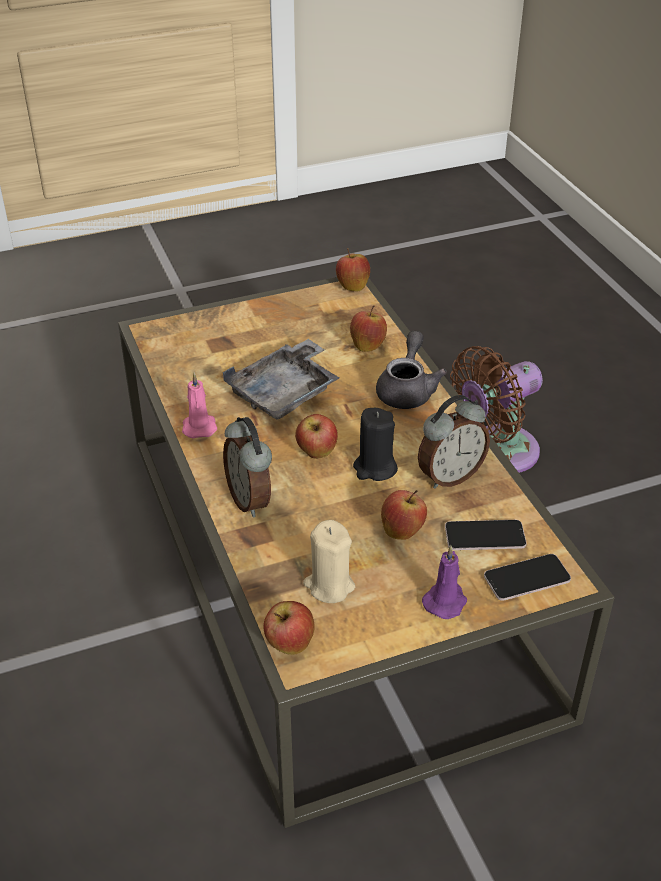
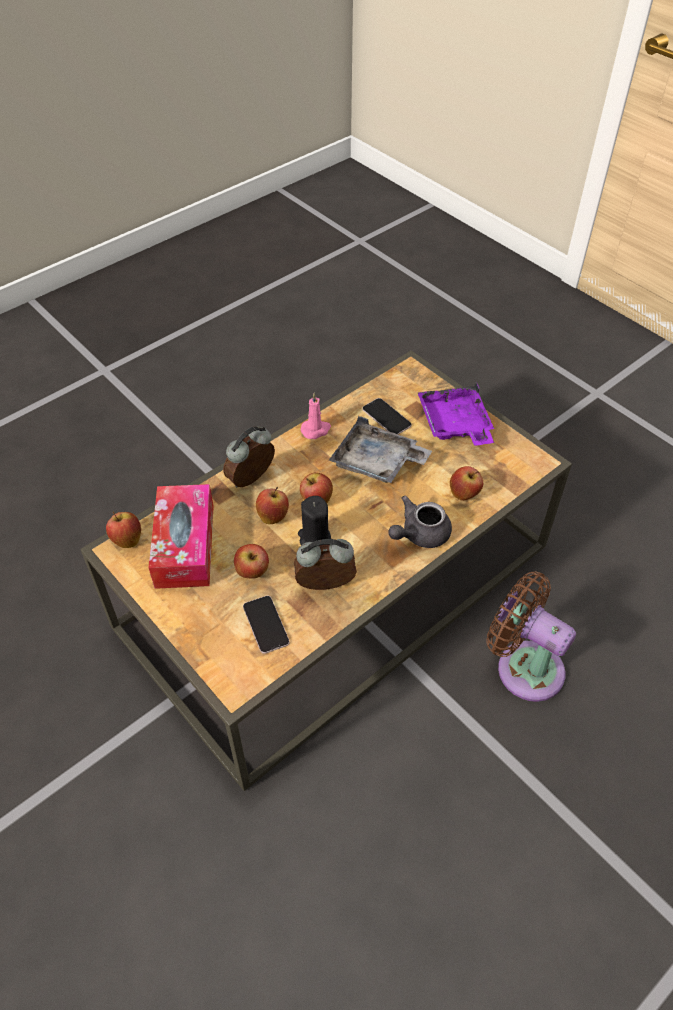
camera: 70 degrees right, 10 degrees up
beige candle [303,520,355,603] -> tissue box [148,484,214,589]
apple [336,248,370,291] -> apple moved to [256,487,289,524]
grey teapot [376,331,447,409] -> grey teapot turned 150 degrees clockwise [388,496,452,548]
alarm clock [418,395,490,489] -> alarm clock turned 135 degrees clockwise [294,539,357,590]
purple candle [422,545,467,619] -> none
phone [484,554,571,601] -> phone moved to [362,398,412,435]
none -> purple tray [418,382,494,446]

